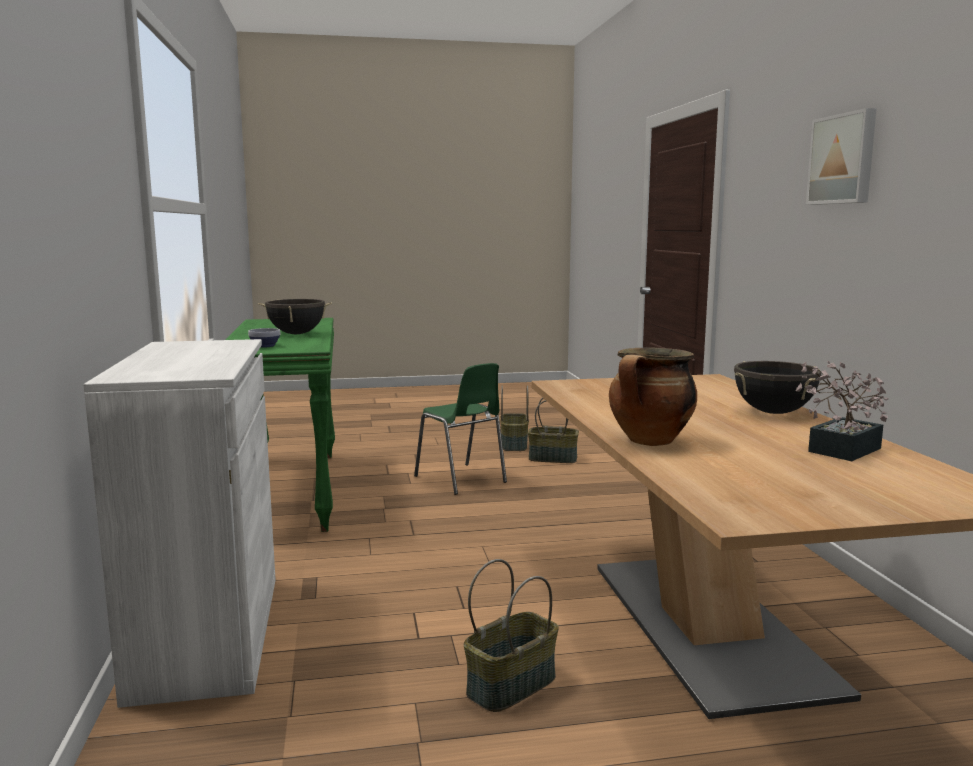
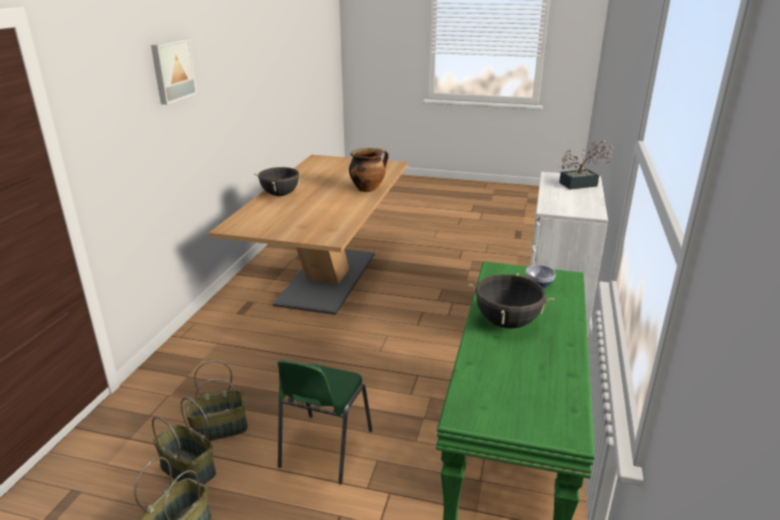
camera: 155 degrees left, 15 degrees up
green chair [414,363,507,495] -> green chair turned 150 degrees counterclockwise [278,360,372,485]
basket [464,559,559,712] -> basket moved to [185,360,248,441]
potted plant [795,361,889,461] -> potted plant moved to [558,140,613,189]

